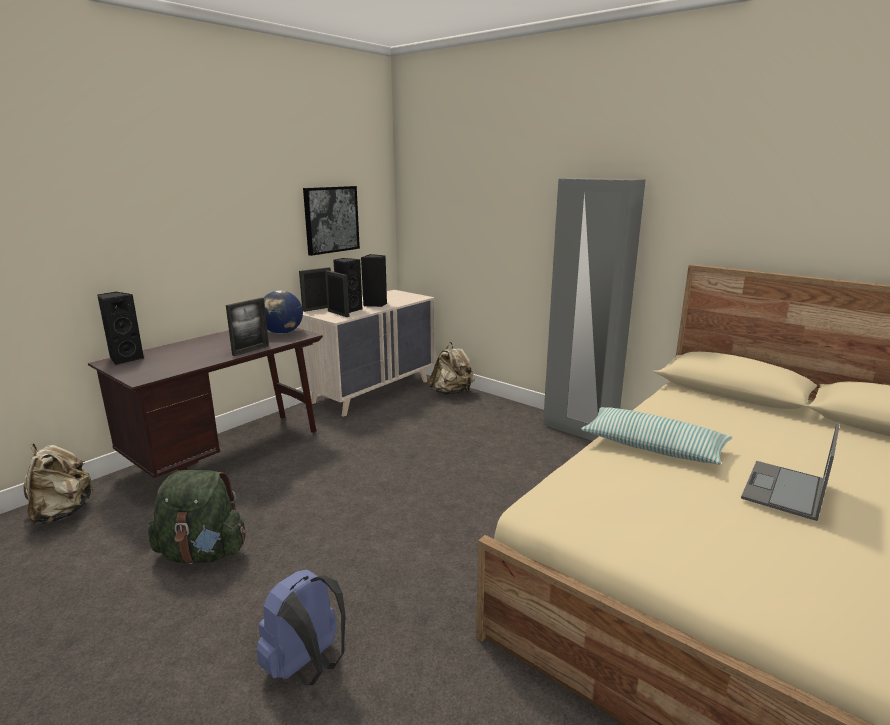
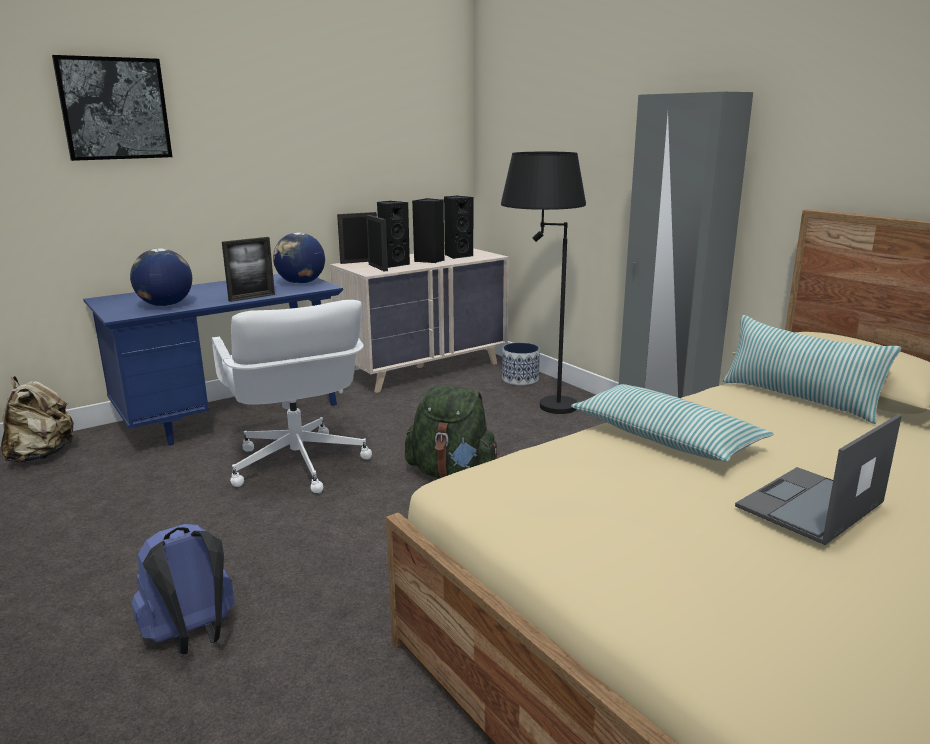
camera: 15 degrees right, 0 degrees up
brown desk [88,328,323,478] -> blue desk [83,274,343,445]
black speaker [97,291,144,365] -> black speaker moved to [444,196,474,259]
green backpack [148,470,246,564] -> green backpack moved to [405,385,499,478]
picture [303,186,360,256] -> picture moved to [52,55,172,161]
beige backpack [429,342,475,395] -> planter [502,343,540,385]
none -> globe [130,248,192,306]
none -> white office chair [212,300,372,493]
none -> black floor lamp [501,152,586,414]
none -> pillow [723,315,901,424]

